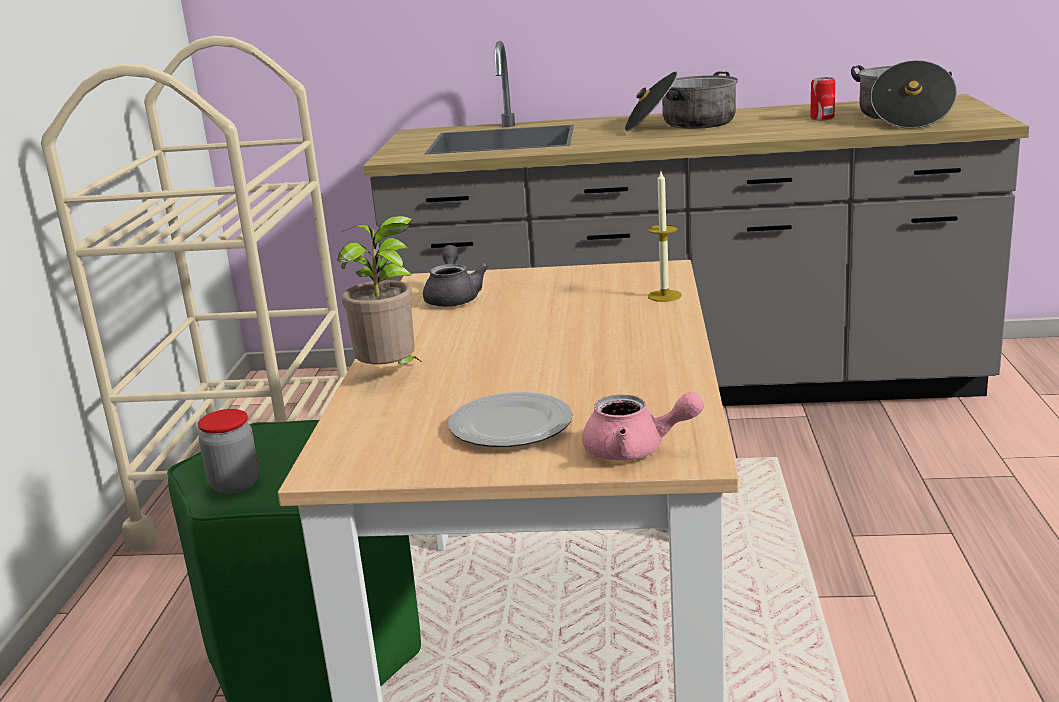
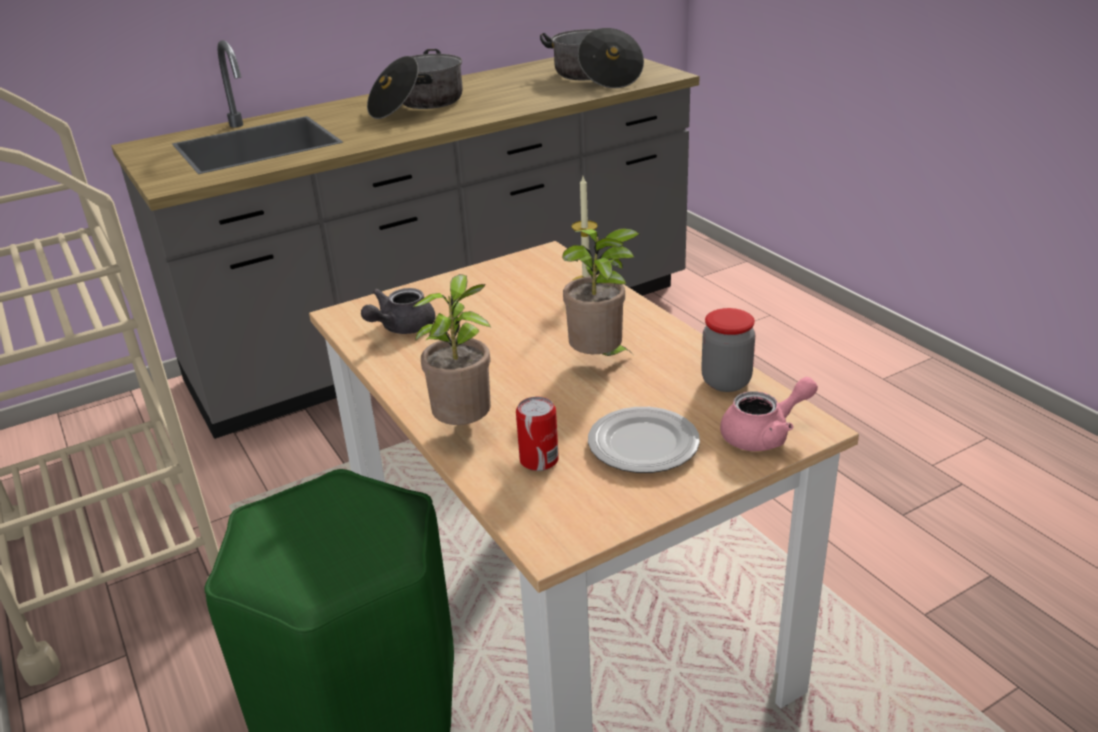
camera: 35 degrees left, 10 degrees up
jar [198,409,259,494] -> jar moved to [701,308,755,392]
grey teapot [423,245,489,307] -> grey teapot turned 105 degrees counterclockwise [361,288,436,334]
can [810,77,835,120] -> can moved to [516,397,559,471]
none -> potted plant [562,228,640,356]

